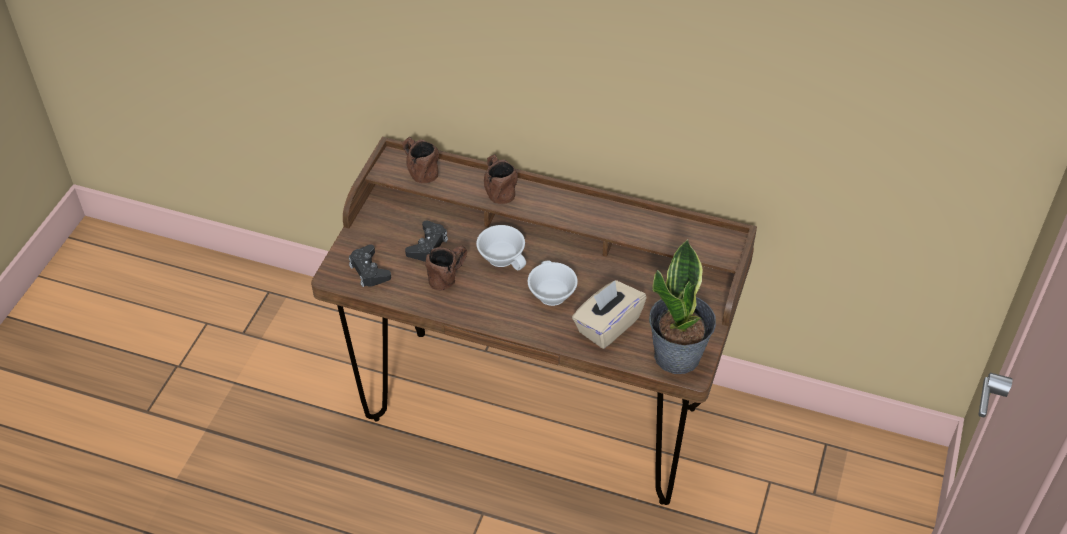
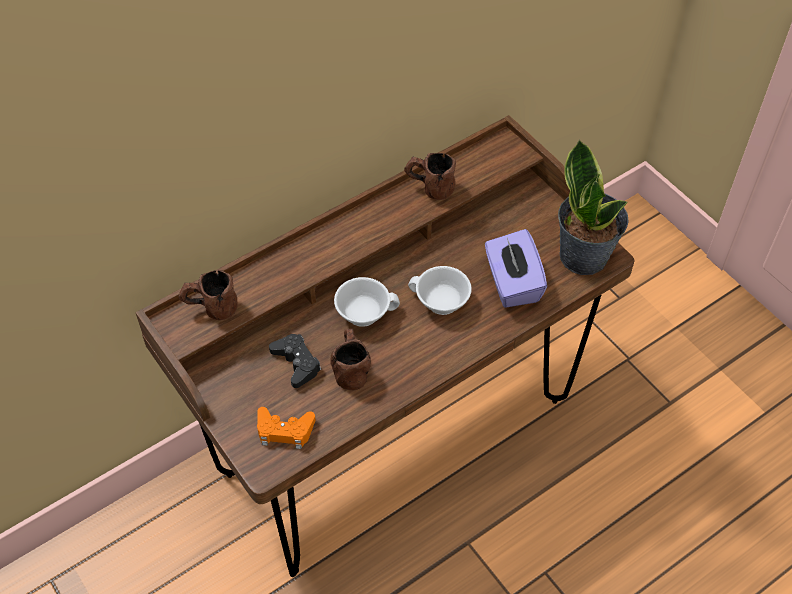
camera: 55 degrees left, 5 degrees up
black game controller [349,244,391,287] -> orange game controller [257,407,316,449]
brown mug [484,154,518,204] -> brown mug moved to [404,153,456,200]
beige tissue box [572,280,647,349] -> purple tissue box [485,229,547,308]

